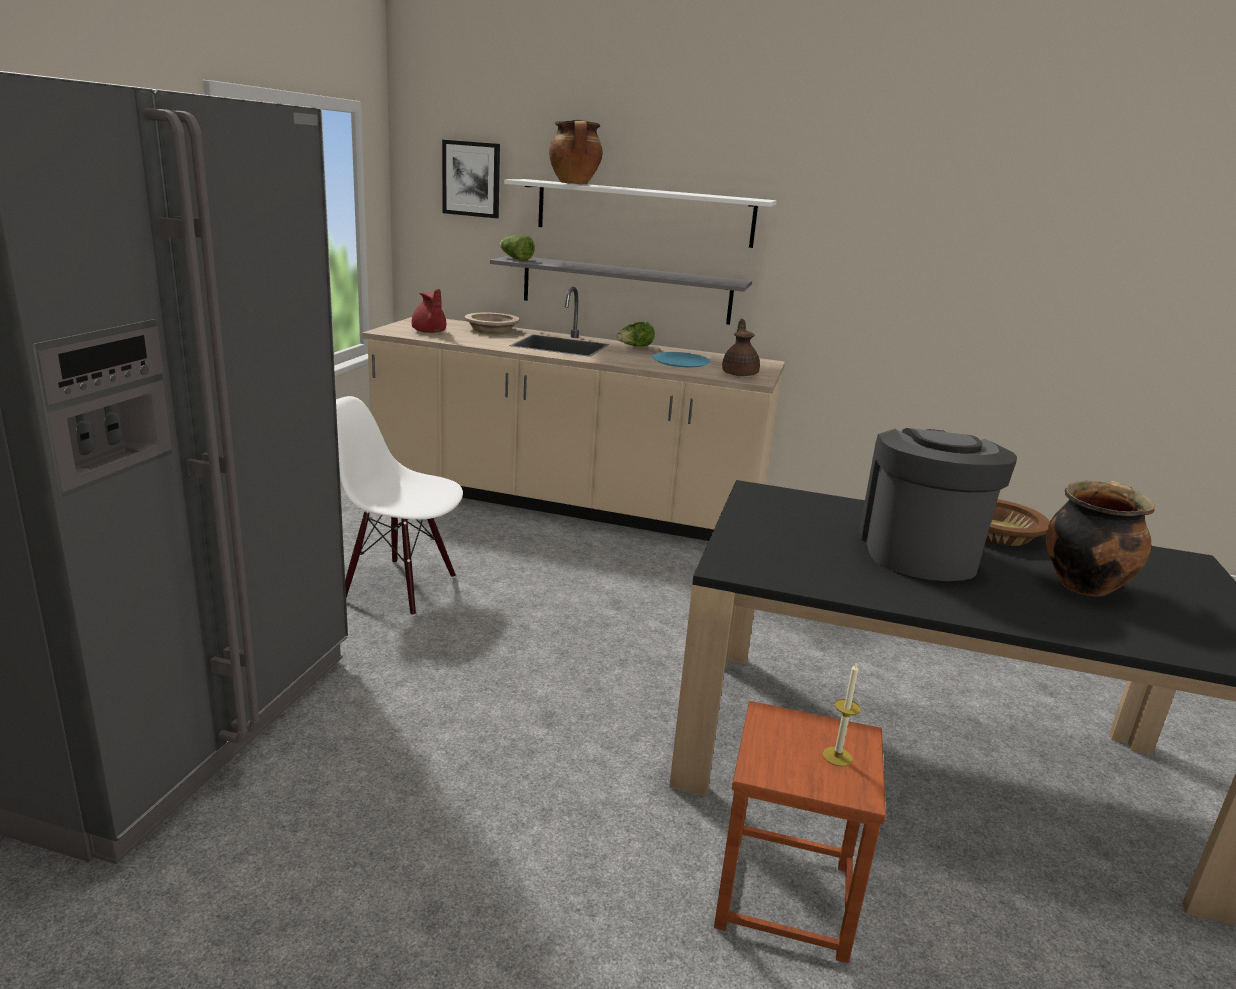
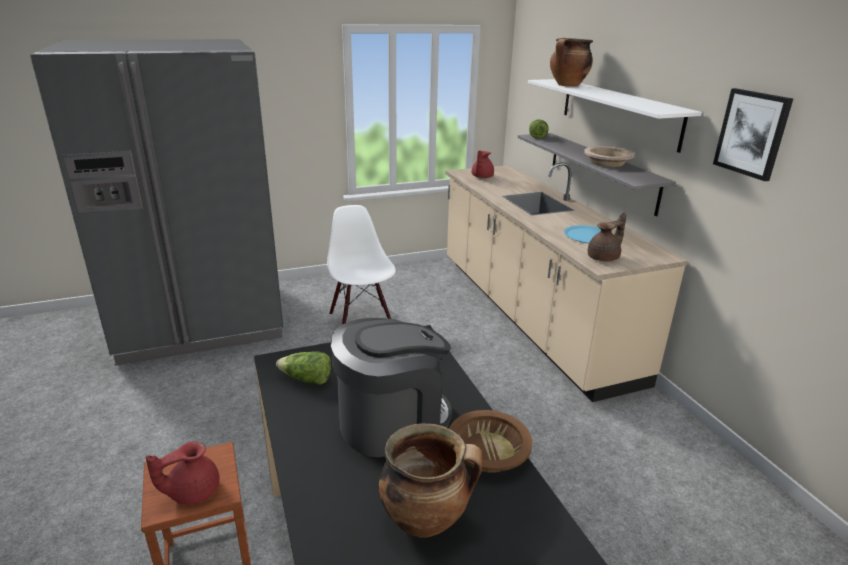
camera: 55 degrees right, 5 degrees up
picture [442,140,500,218] -> picture moved to [713,88,793,181]
beige bowl [465,312,519,334] -> beige bowl moved to [584,146,634,167]
lettuce [616,321,655,346] -> lettuce moved to [276,351,331,385]
candle [823,662,861,767] -> red teapot [146,442,220,505]

